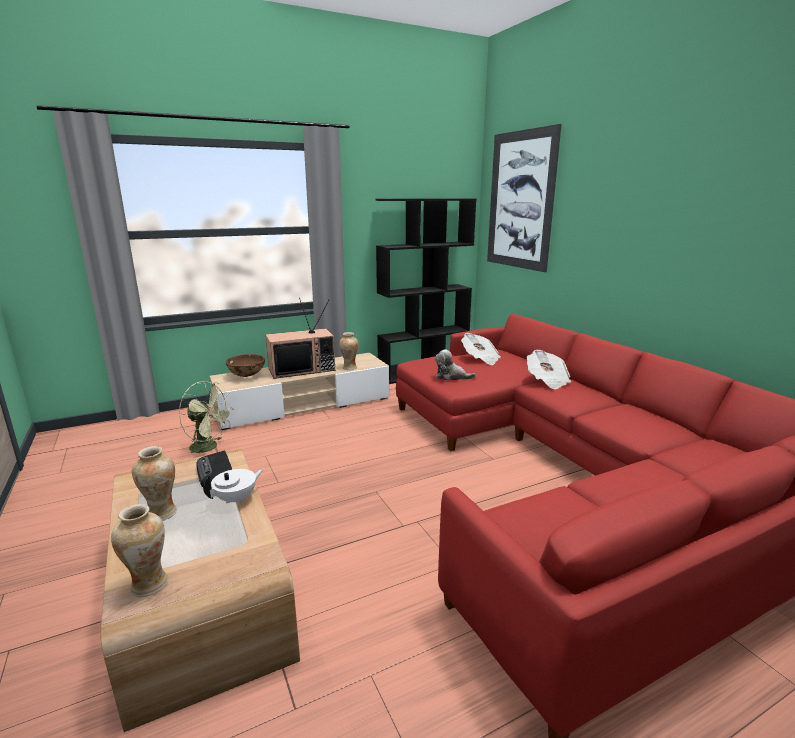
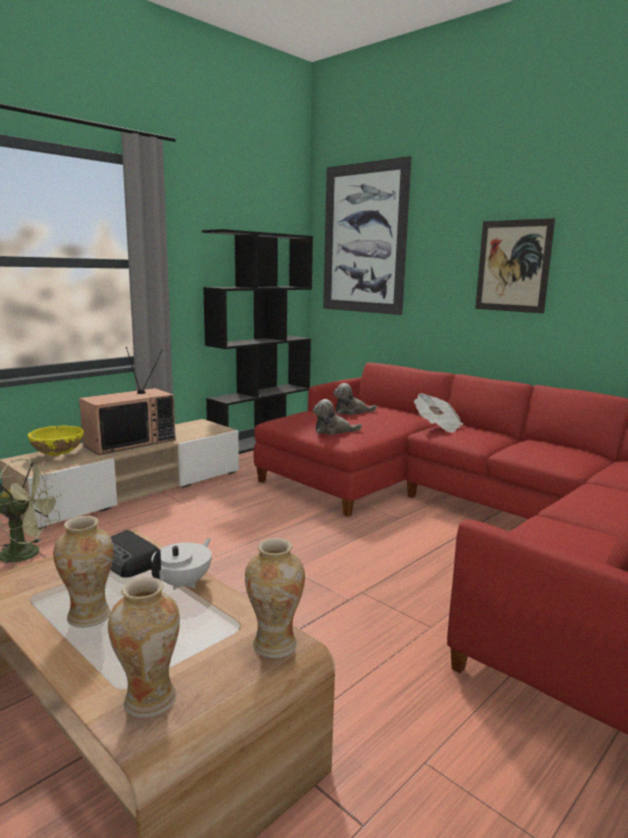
camera: 20 degrees left, 5 degrees down
brown bowl [226,354,265,377] -> yellow bowl [28,426,84,456]
vase [339,332,358,370] -> vase moved to [245,538,305,658]
newspaper [461,333,501,365] -> plush toy [333,383,377,415]
none -> picture [475,218,555,313]

